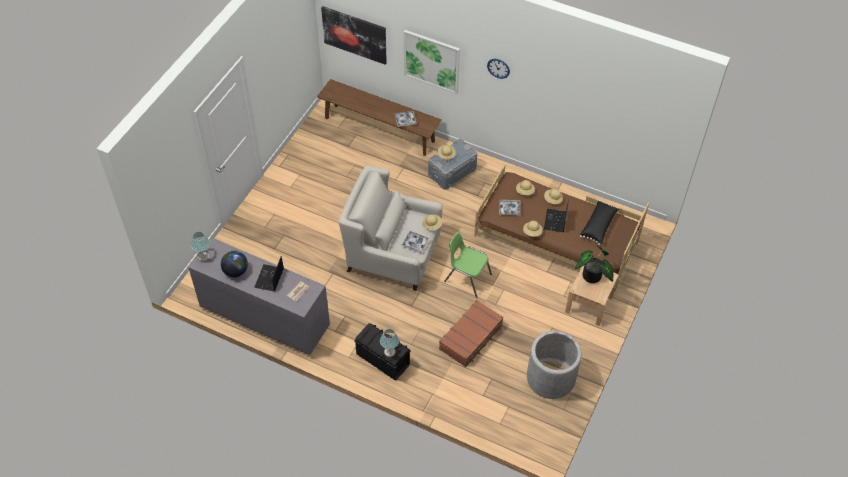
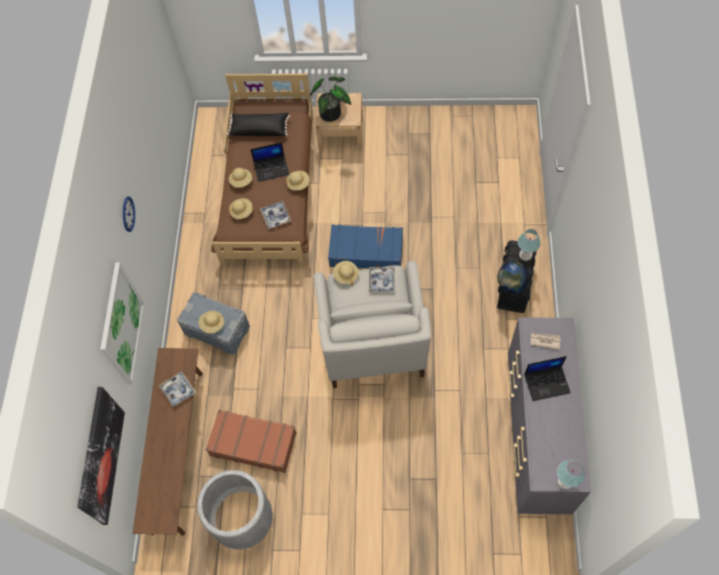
camera: 110 degrees left, 10 degrees up
globe [221,251,248,277] -> globe moved to [498,261,530,293]
brown suitcase [439,300,503,367] -> brown suitcase moved to [206,410,297,473]
green chair [444,232,492,298] -> blue suitcase [328,225,403,269]
grey planter [527,331,582,399] -> grey planter moved to [197,470,273,550]

